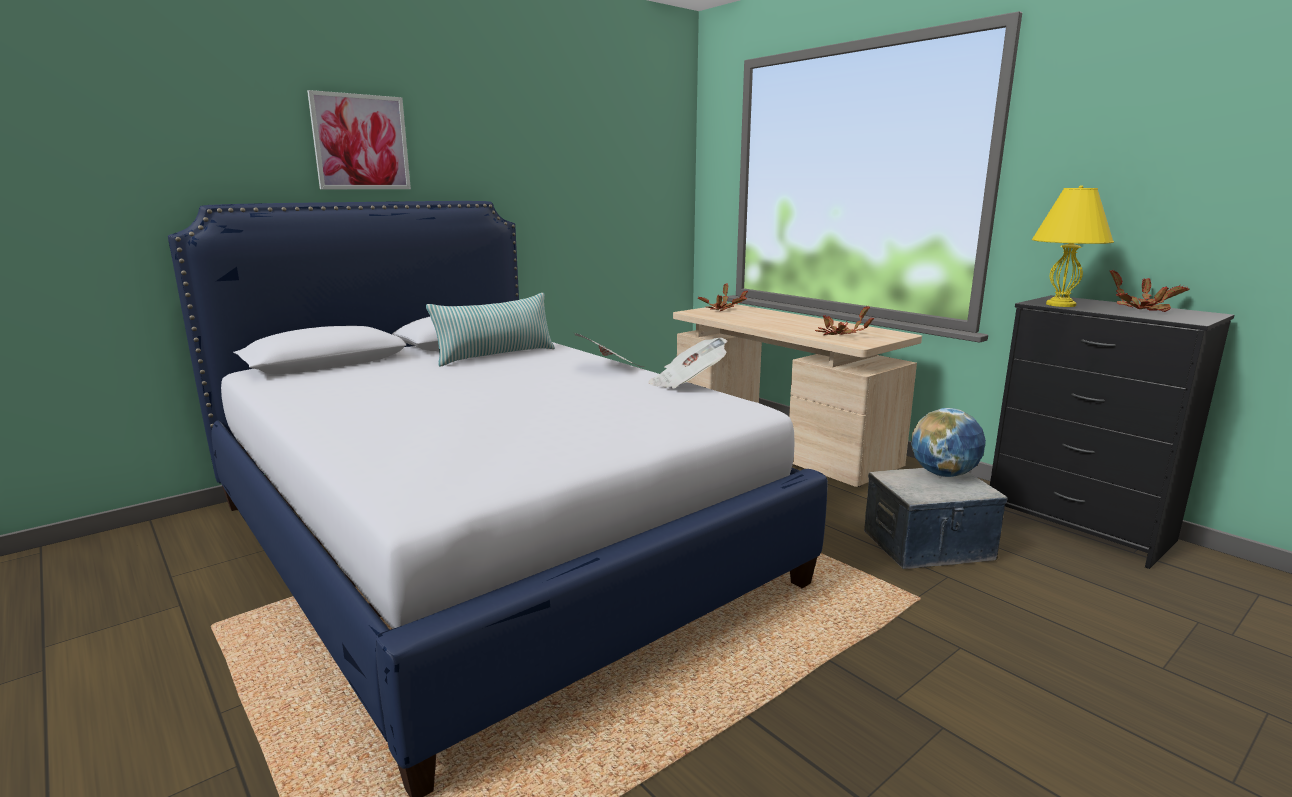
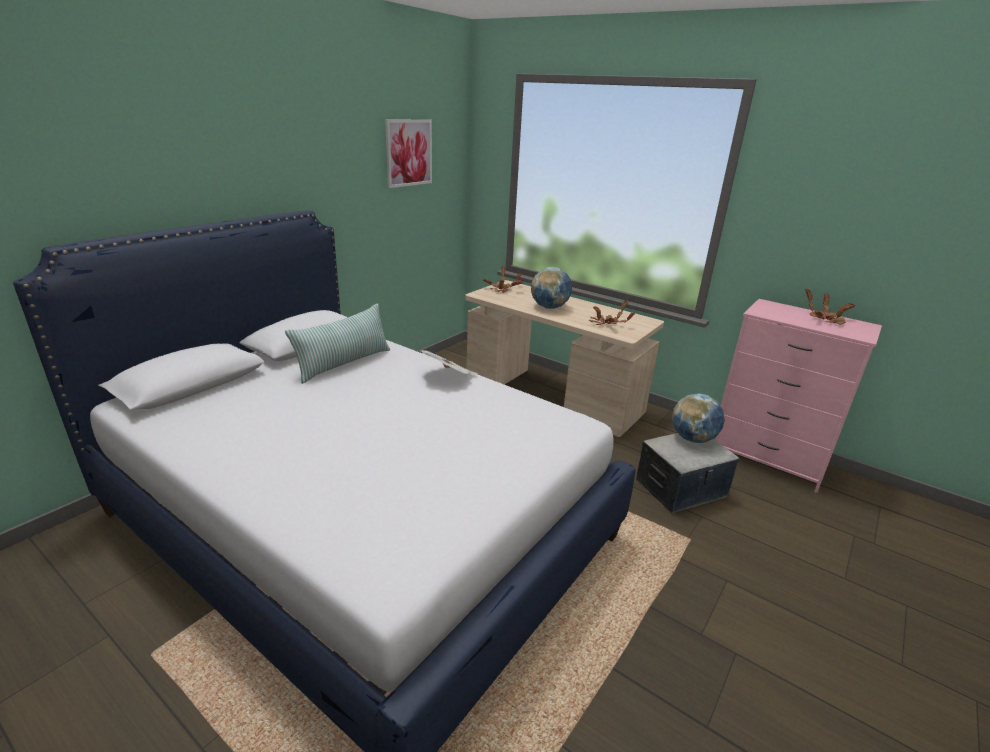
camera: 15 degrees left, 10 degrees up
picture [307,90,411,189] -> picture moved to [385,120,432,188]
newspaper [649,338,728,389] -> none
black dresser [990,295,1234,569] -> pink dresser [714,299,882,493]
yellow table lamp [1032,185,1114,307] -> none
none -> globe [531,267,572,309]

